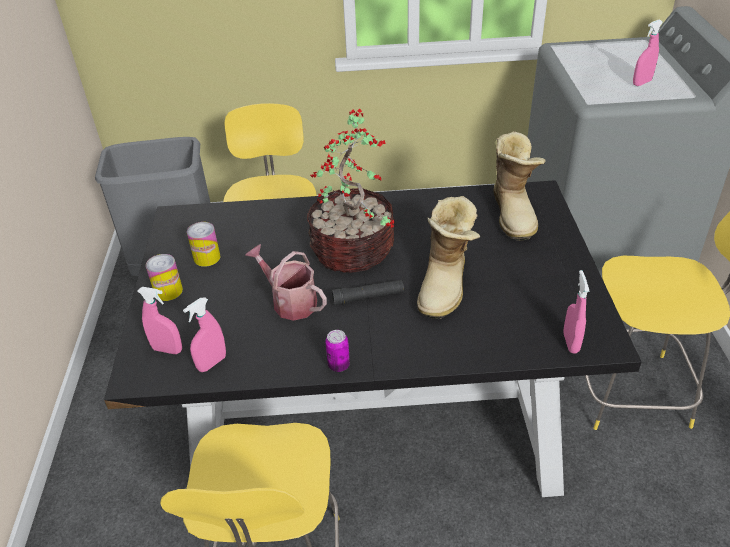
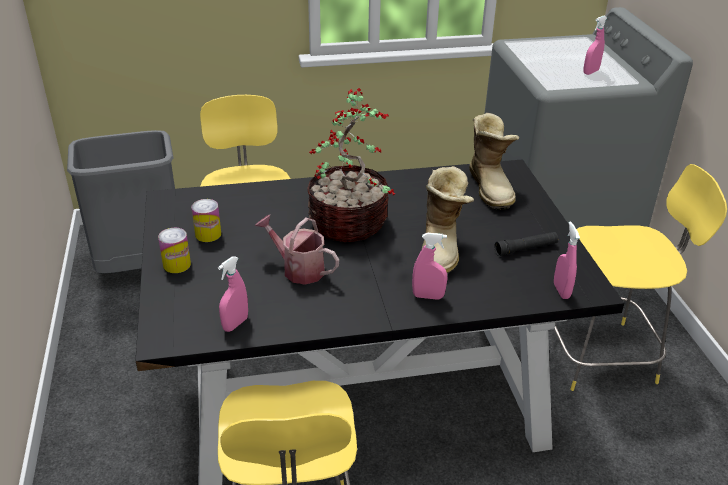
camera: 10 degrees left, 5 degrees down
pink spray bottle [138,287,182,354] -> pink spray bottle moved to [412,233,447,300]
can [325,330,350,372] -> none
black flashlight [332,280,404,305] -> black flashlight moved to [494,232,558,256]

